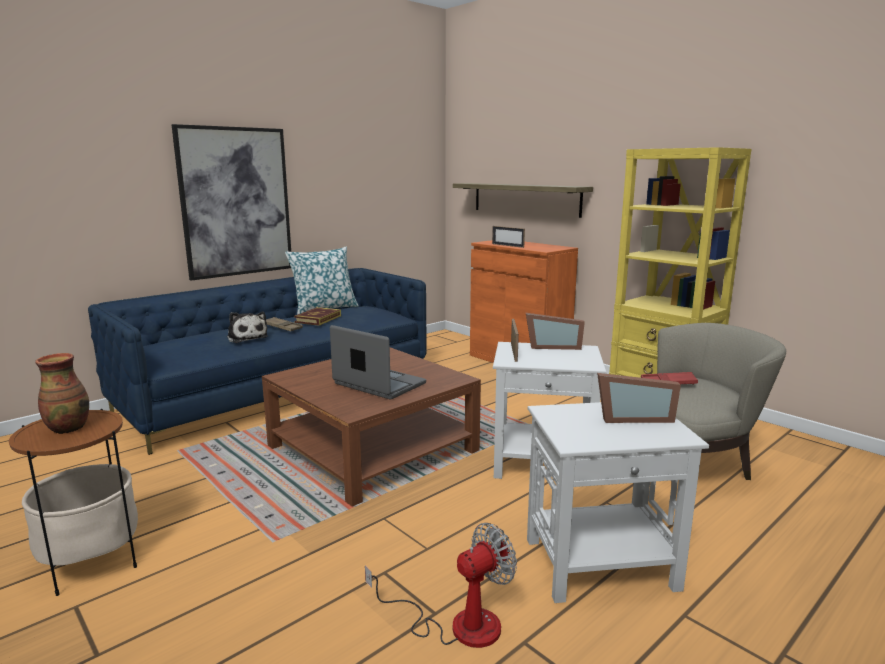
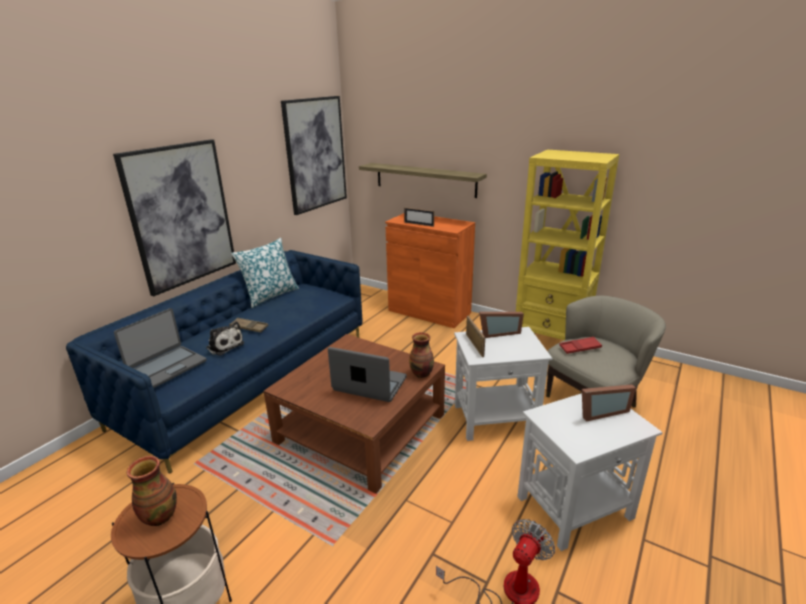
camera: 15 degrees left, 10 degrees up
book [294,307,341,326] -> none
none -> laptop [114,308,207,388]
none -> picture [281,96,347,215]
none -> vase [409,332,434,378]

